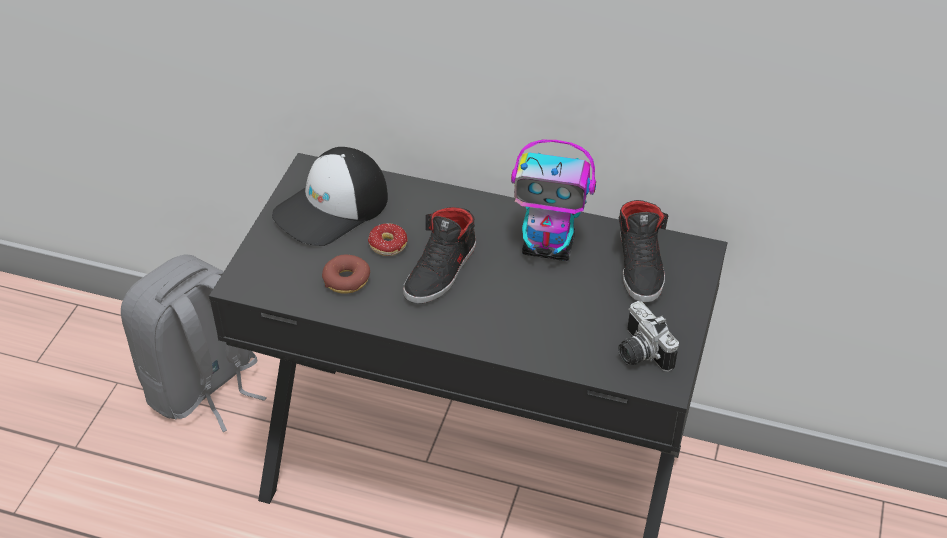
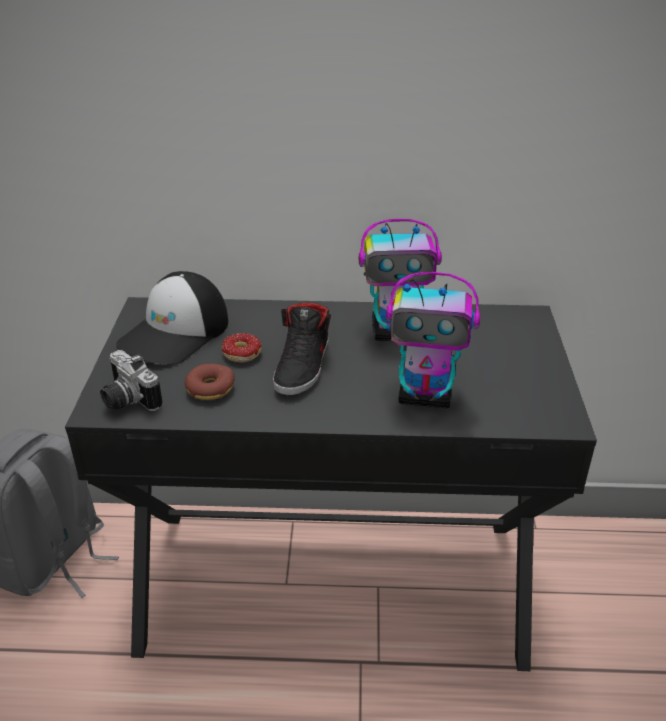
camera: 15 degrees left, 10 degrees down
camera [618,301,679,372] -> camera moved to [100,350,162,411]
black shoe [619,200,668,303] -> none
none -> toy robot [386,272,480,408]

